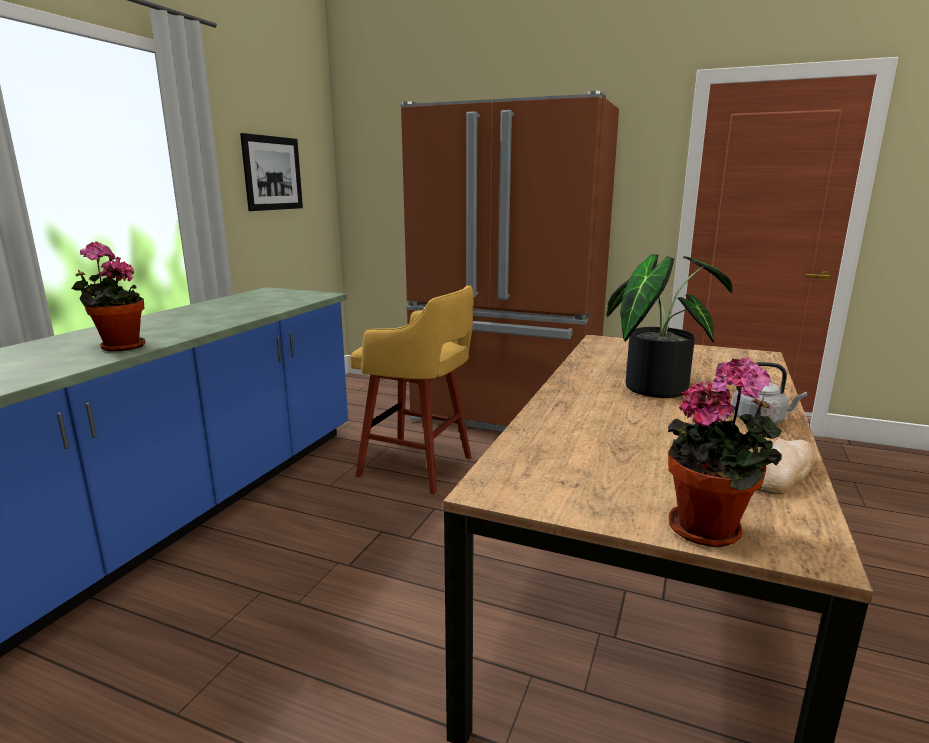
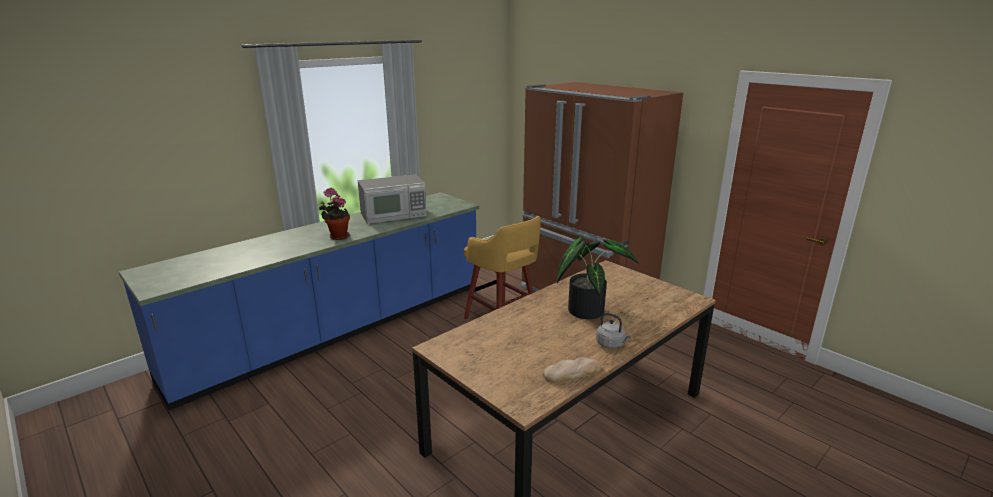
camera: 25 degrees right, 5 degrees up
picture [240,133,303,211] -> none
potted plant [668,357,782,547] -> none
none -> microwave [357,174,427,224]

